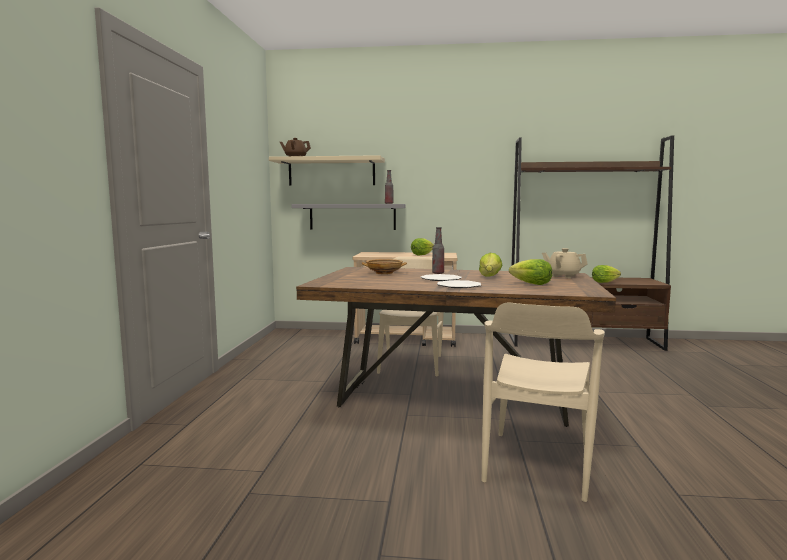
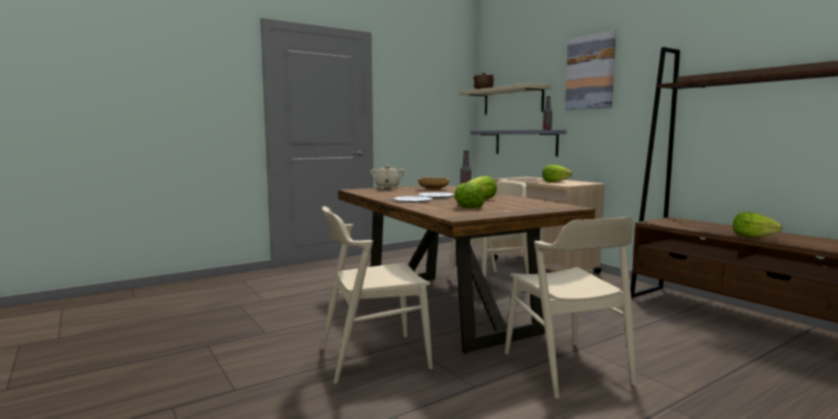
camera: 50 degrees right, 0 degrees up
beige teapot [542,248,588,278] -> beige teapot moved to [370,165,405,189]
none -> beige chair [505,217,636,399]
none -> picture [565,30,616,110]

